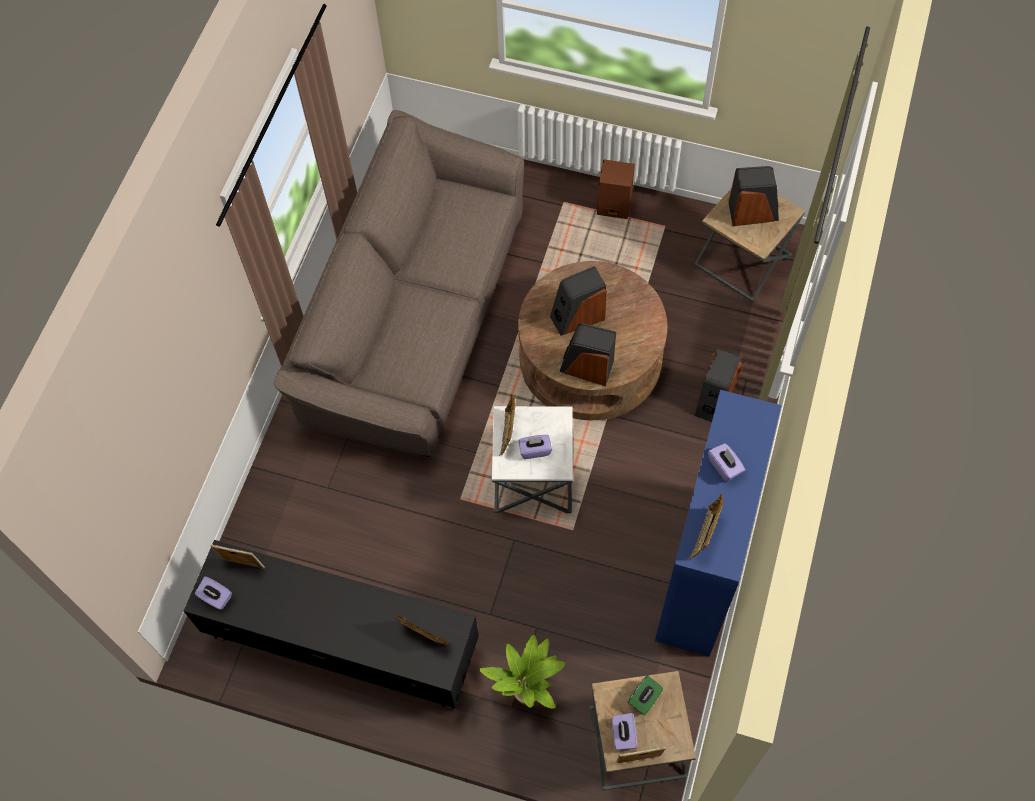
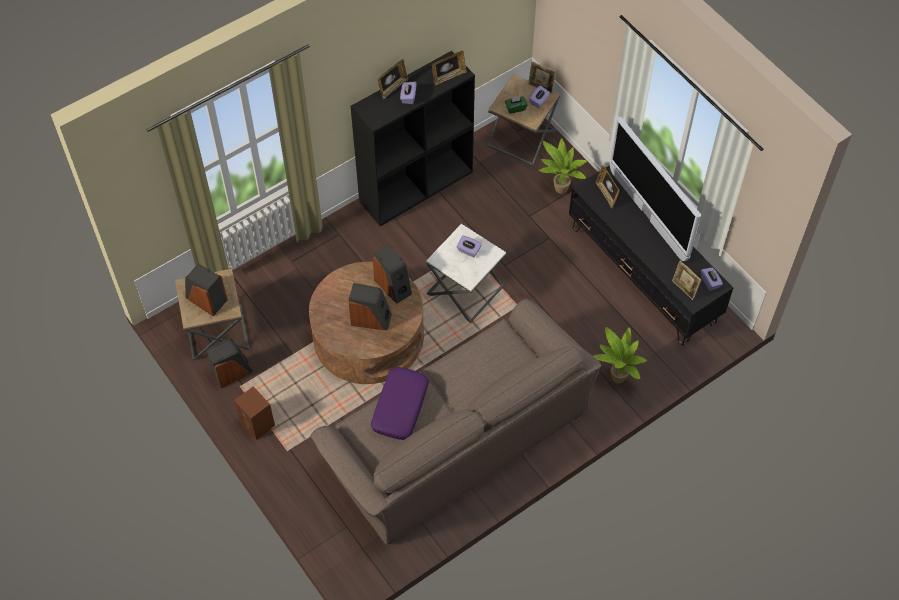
camera: 145 degrees left, 5 degrees down
picture frame [499,395,515,456] -> picture frame moved to [378,59,409,100]
blue bookcase [655,390,781,657] -> black bookcase [351,51,475,226]
speaker [694,349,743,422] -> speaker moved to [206,339,253,388]
none -> purple pillow [371,367,429,440]
none -> potted plant [594,327,647,384]
none -> television [610,117,701,261]

